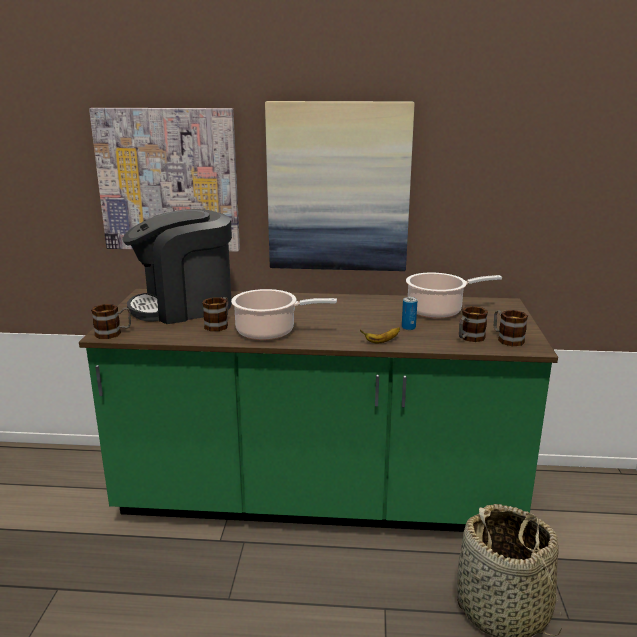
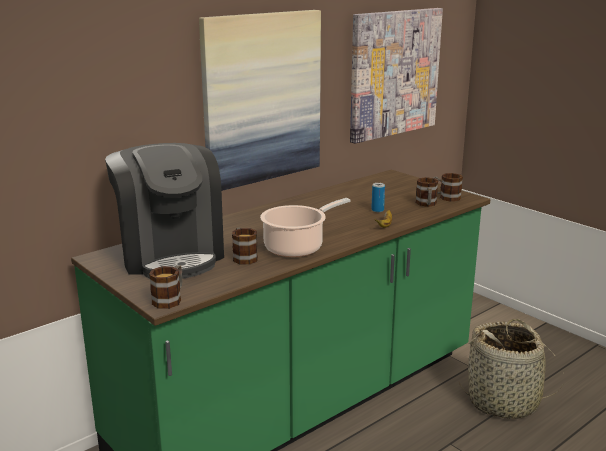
camera: 45 degrees left, 0 degrees up
picture [89,108,240,252] -> picture moved to [350,8,443,144]
coffee machine [123,209,232,324] -> coffee machine turned 45 degrees counterclockwise [105,143,224,279]
cooking pot [406,273,502,319] -> none

